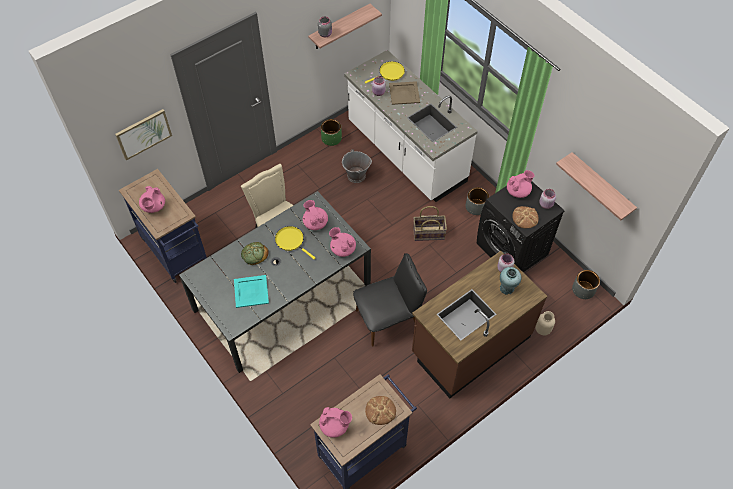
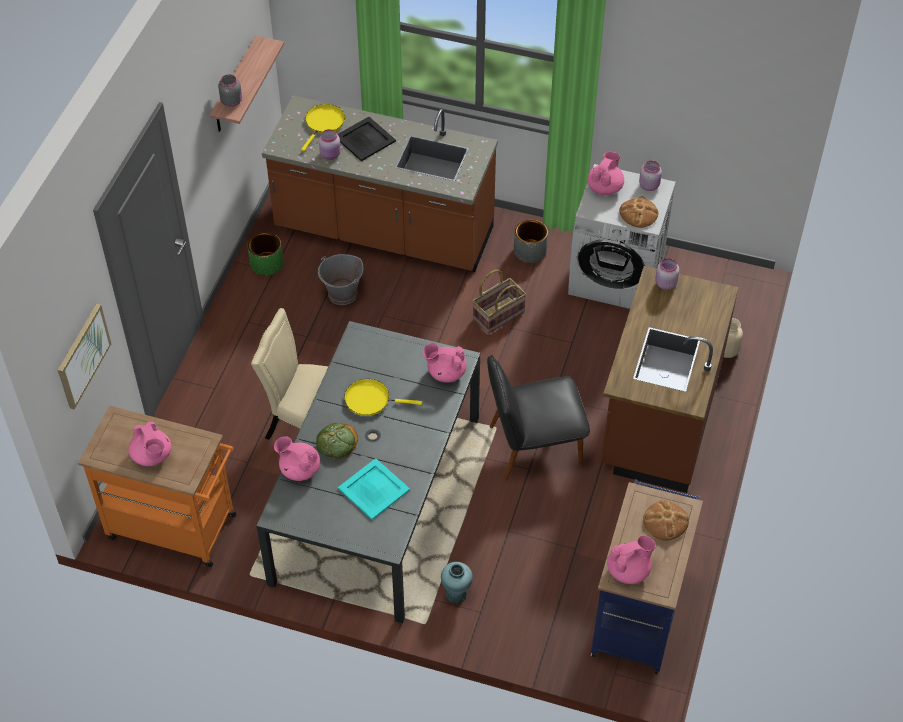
camera: 35 degrees left, 5 degrees down
blue cart [119,169,207,283] -> orange cart [78,406,236,567]
pink teapot [303,200,328,230] -> pink teapot moved to [274,436,320,481]
white counter [344,50,478,202] -> brown counter [262,95,498,272]
black chair [353,253,427,347] -> black chair turned 135 degrees counterclockwise [487,355,590,481]
beige tray [389,81,420,105] -> black tray [338,117,396,161]
black washing machine [477,182,565,273] -> white washing machine [568,164,676,309]
turquoise vase [500,267,521,295] -> turquoise vase moved to [441,562,473,603]
shelf [556,152,637,220] -> none
grey planter [572,270,600,299] -> none

